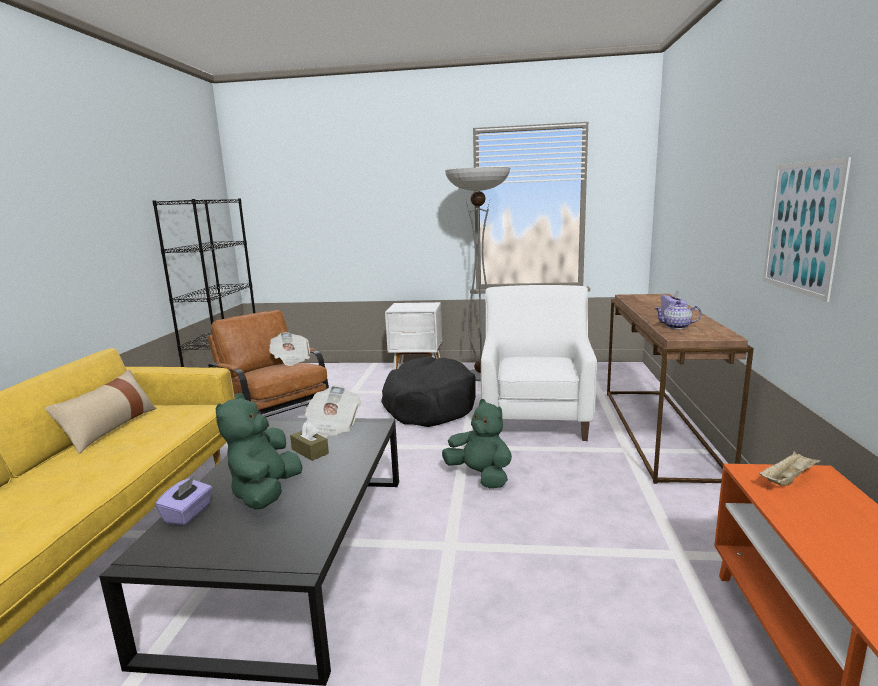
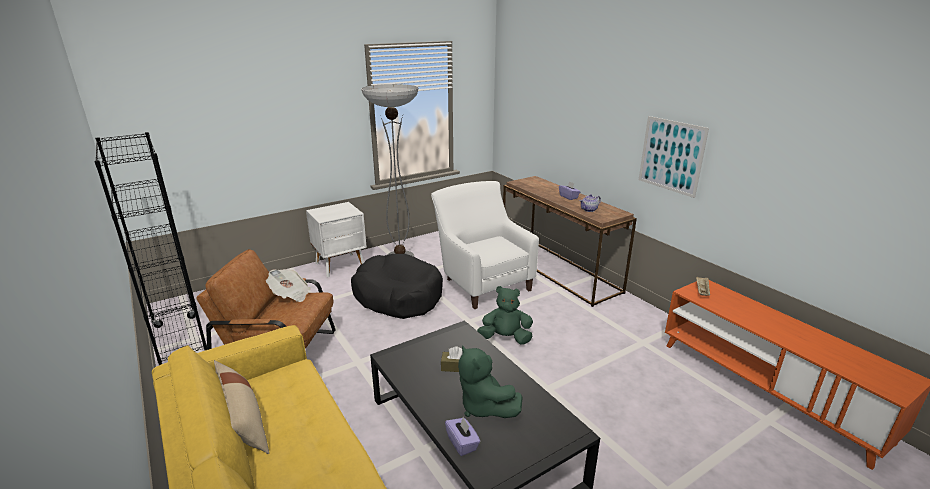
camera: 40 degrees left, 10 degrees up
newspaper [305,385,361,438] -> none

